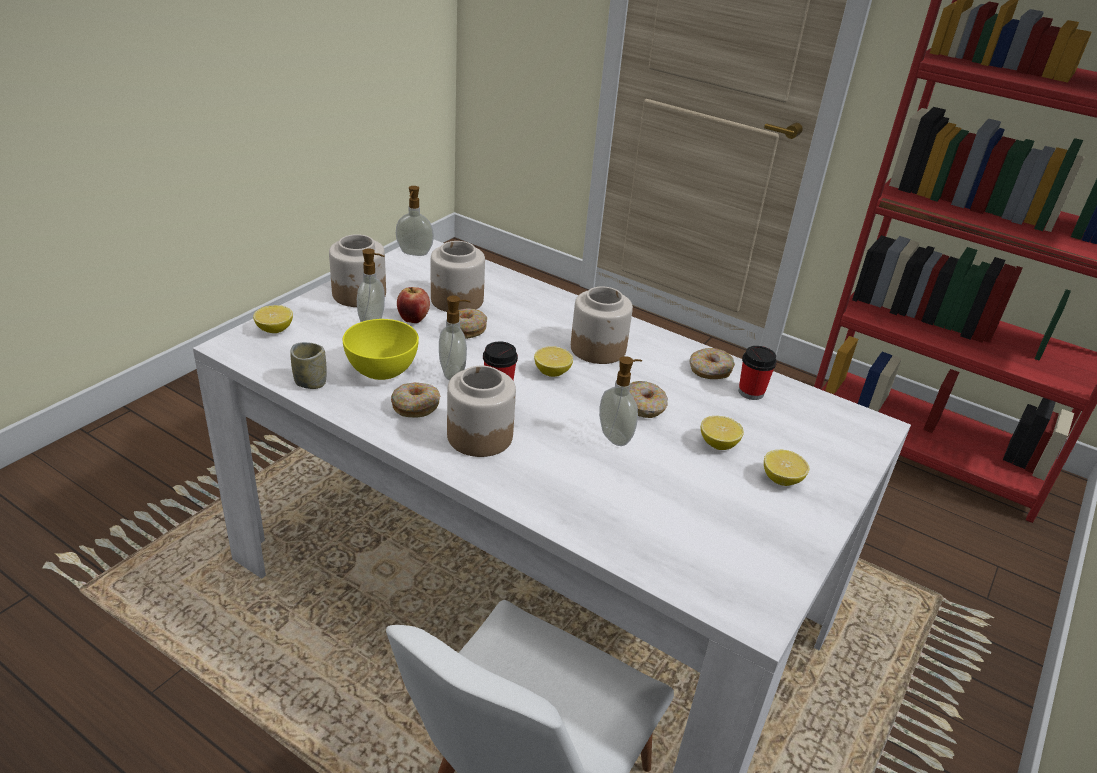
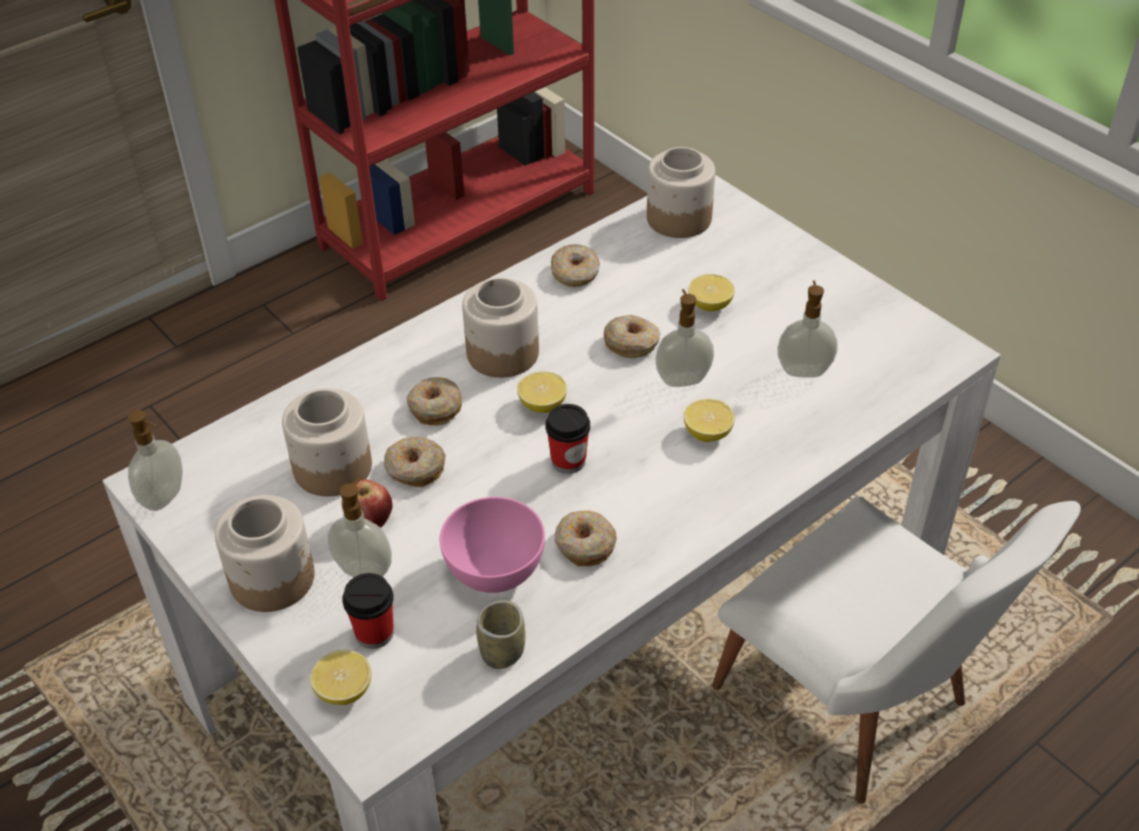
camera: 70 degrees left, 10 degrees up
yellow bowl [343,319,419,380] -> pink bowl [440,497,545,593]
soap dispenser [439,296,471,380] -> soap dispenser moved to [778,280,837,378]
jar [447,366,516,457] -> jar moved to [647,147,715,238]
cup [739,346,777,400] -> cup moved to [342,573,394,649]
lemon [764,450,809,486] -> lemon moved to [684,399,735,442]
none -> donut [407,377,462,425]

